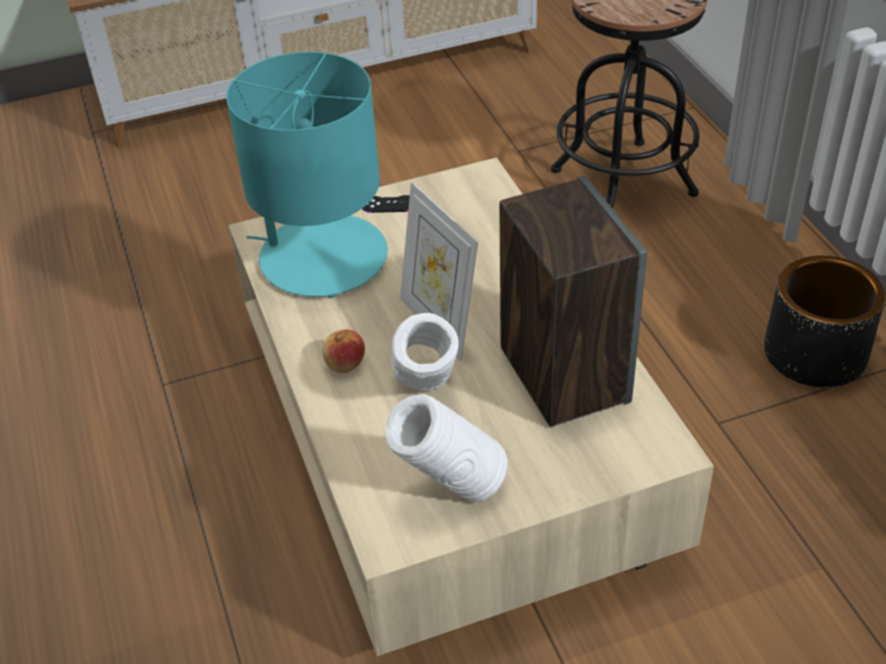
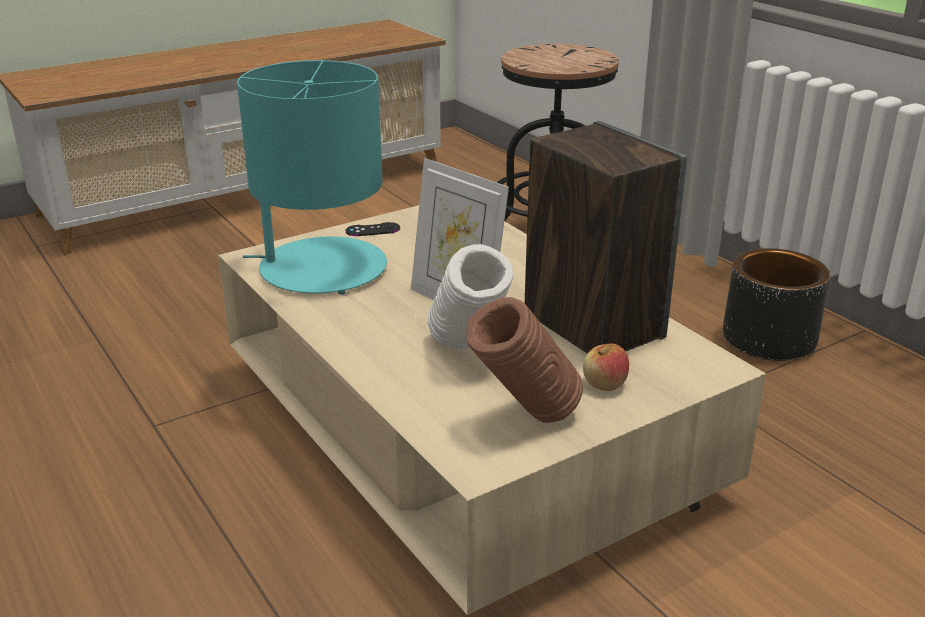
camera: 15 degrees left, 15 degrees down
apple [322,330,365,373] -> apple moved to [583,343,629,391]
white vase [385,394,508,502] -> brown vase [466,297,583,423]

